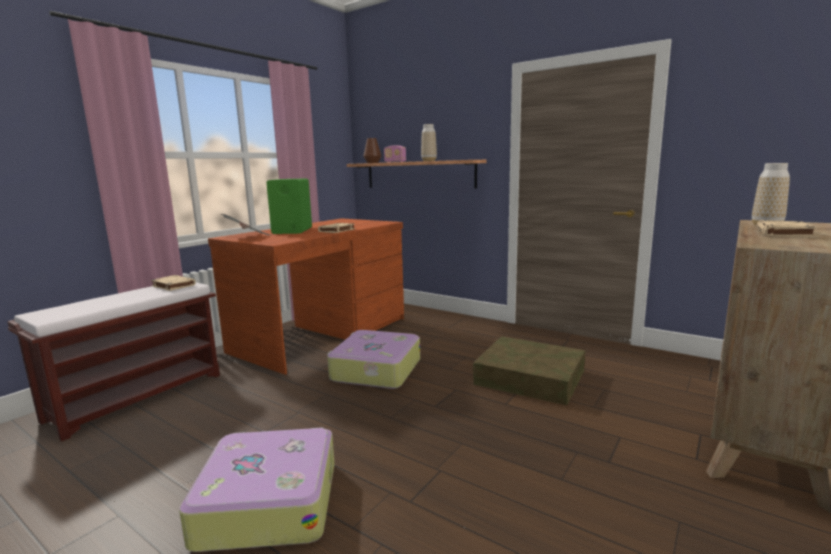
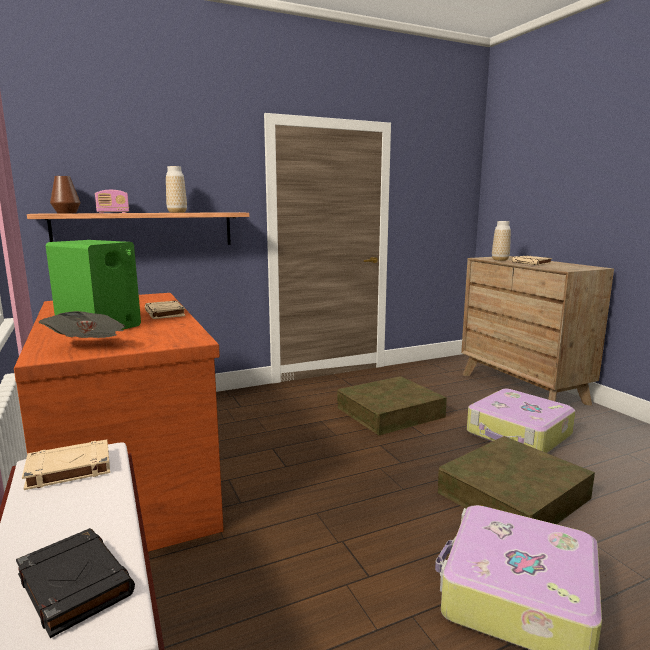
camera: 60 degrees left, 0 degrees up
suitcase [327,330,420,389] -> suitcase moved to [467,389,575,453]
none -> black book [16,528,135,638]
none -> brown storage box [438,436,595,524]

